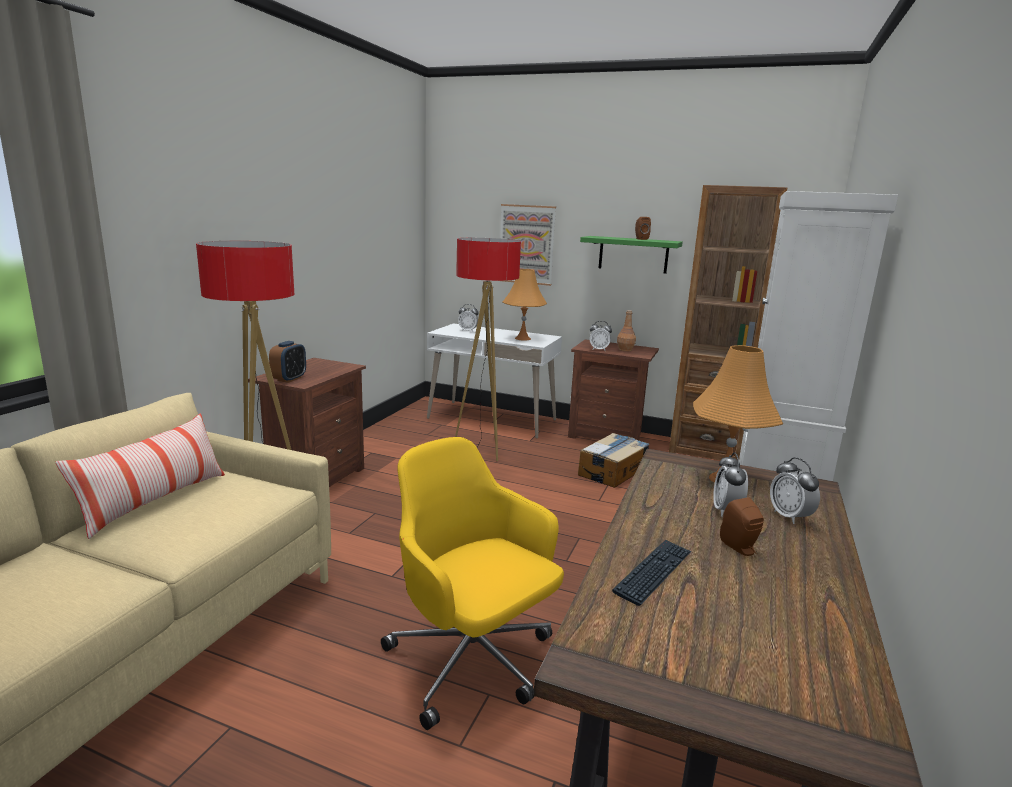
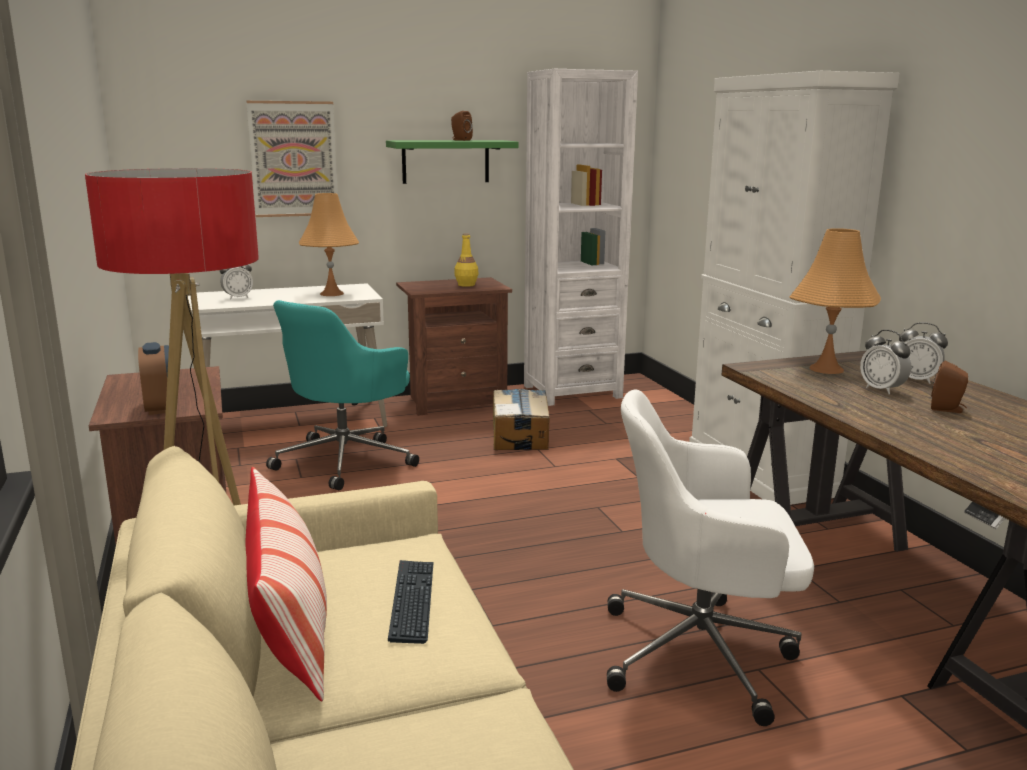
camera: 40 degrees left, 0 degrees up
yellow office chair [381,437,564,730] -> white office chair [607,390,814,726]
floor lamp [455,238,521,461] -> turquoise office chair [266,300,419,490]
alarm clock [590,321,612,350] -> none
keyboard [612,539,691,606] -> keyboard moved to [388,560,434,644]
brown bottle [617,310,636,351] -> yellow bottle [454,233,478,287]
brown bookcase [669,185,787,460] -> white bookcase [524,69,638,406]

